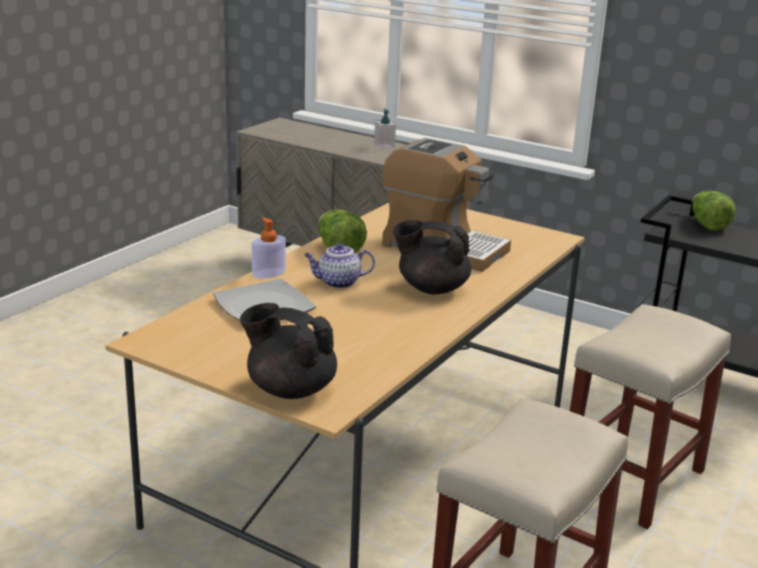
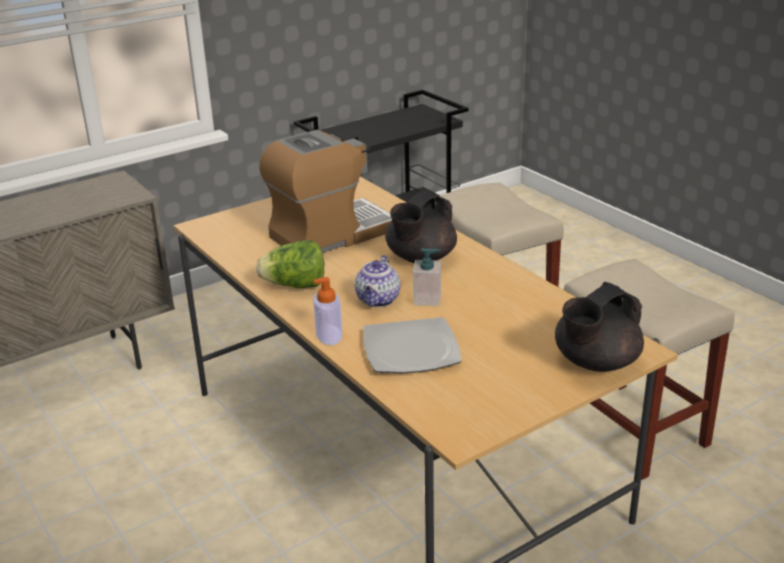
camera: 65 degrees left, 5 degrees up
soap dispenser [374,109,396,150] -> soap dispenser moved to [413,248,441,306]
lettuce [692,191,736,231] -> none

